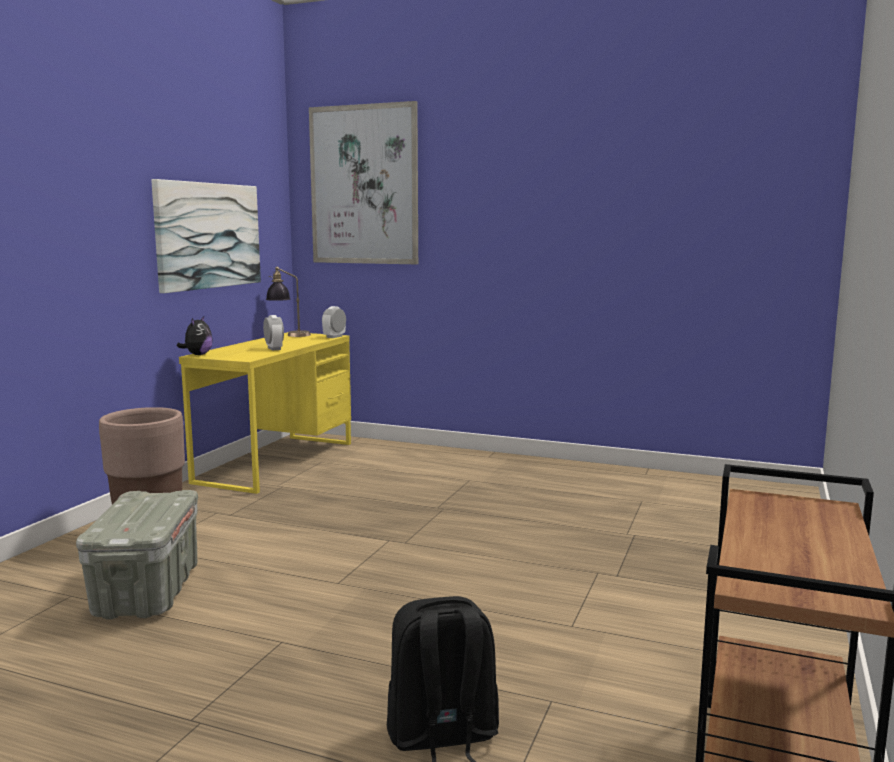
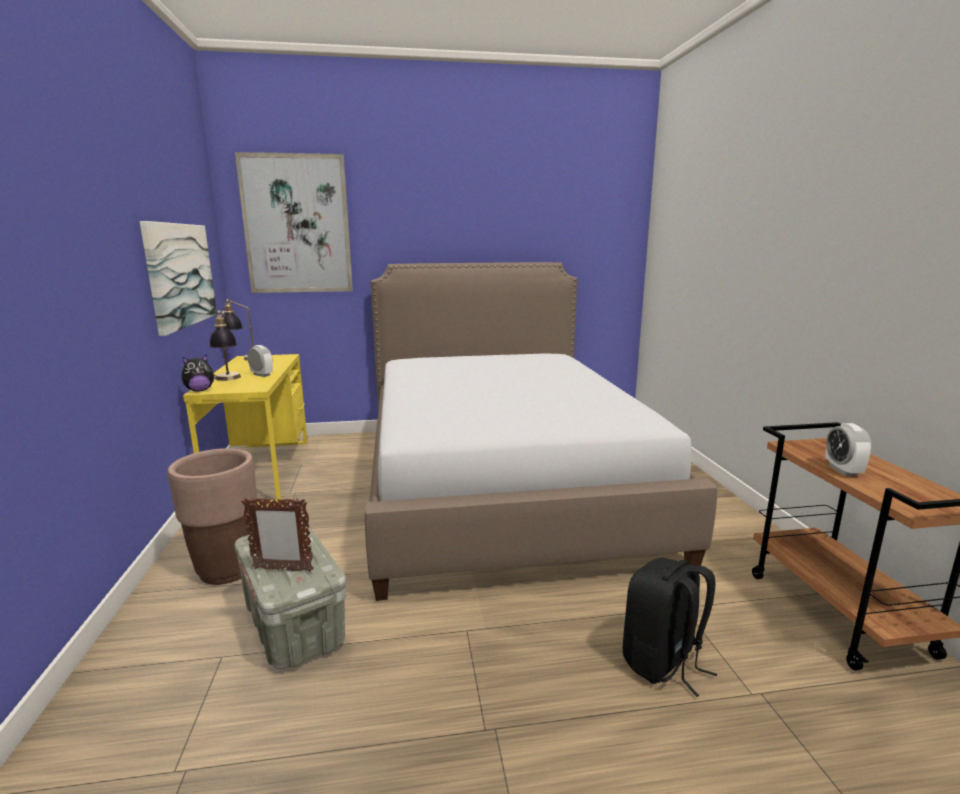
camera: 30 degrees left, 5 degrees up
plush toy [177,316,212,355] -> plush toy turned 75 degrees clockwise [182,354,216,391]
alarm clock [322,306,346,338] -> alarm clock moved to [825,423,872,476]
none -> table lamp [209,311,241,381]
none -> picture frame [242,497,314,572]
none -> bed [365,262,717,601]

